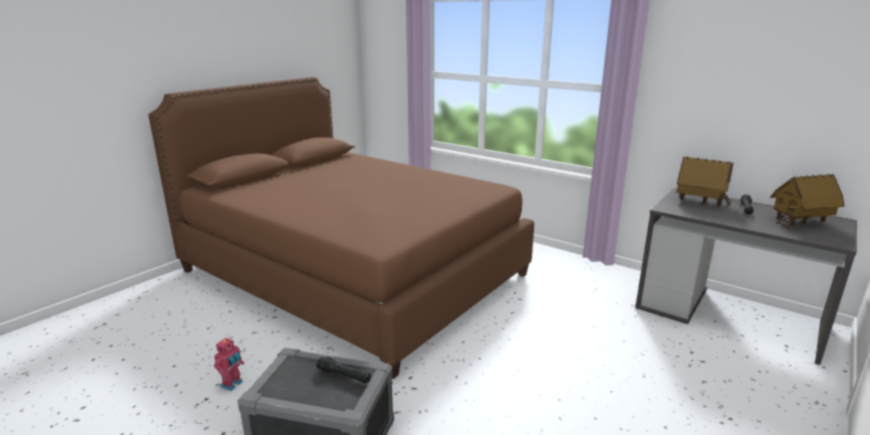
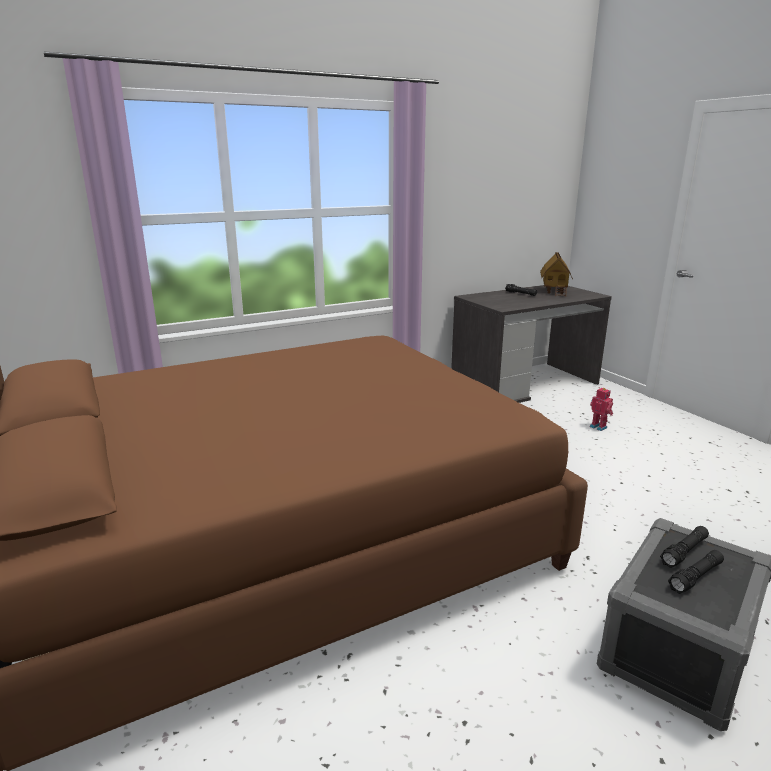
camera: 65 degrees left, 0 degrees up
toy robot [214,337,244,391] -> toy robot moved to [590,387,613,431]
toy house [677,157,734,206] -> none
none -> black flashlight [668,550,724,594]

